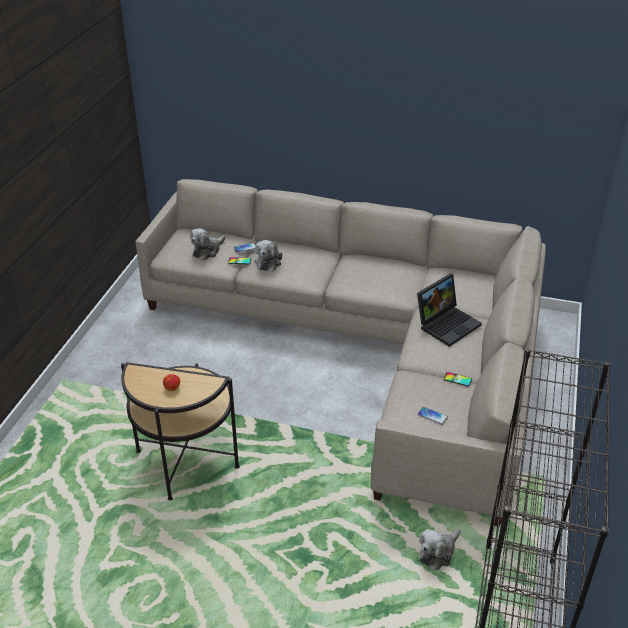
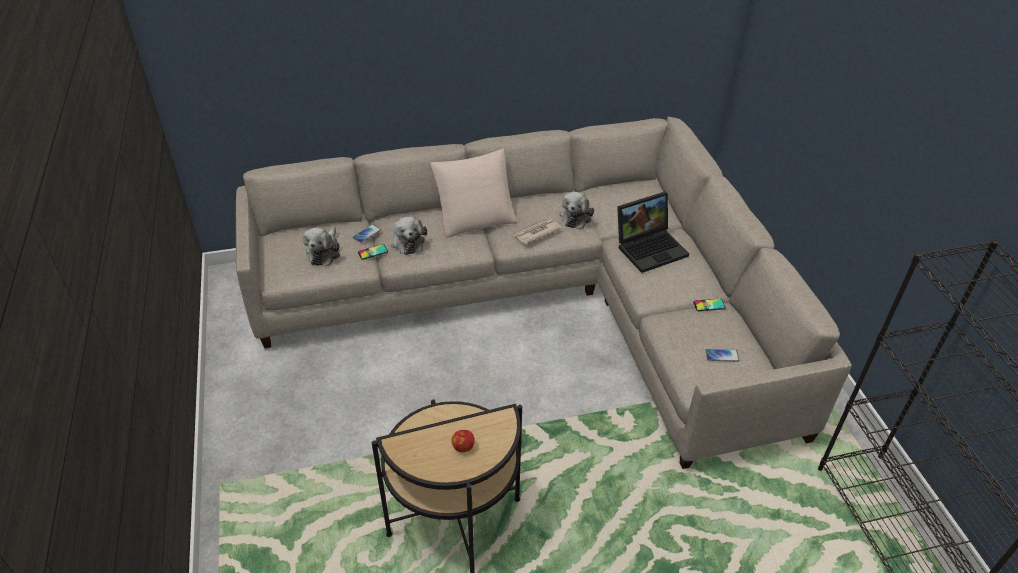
camera: 30 degrees left, 5 degrees up
laptop [417,274,482,347] -> laptop turned 45 degrees clockwise [617,192,689,273]
plush toy [419,529,461,571] -> plush toy moved to [559,192,594,229]
none -> beige pillow [430,149,517,238]
none -> newspaper [512,218,562,244]

